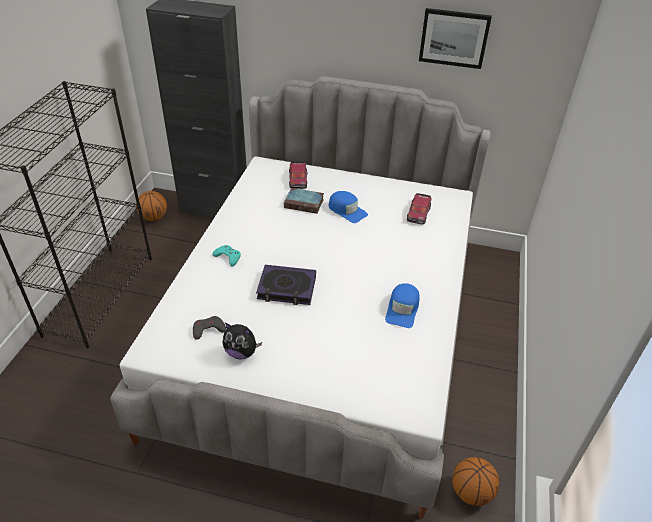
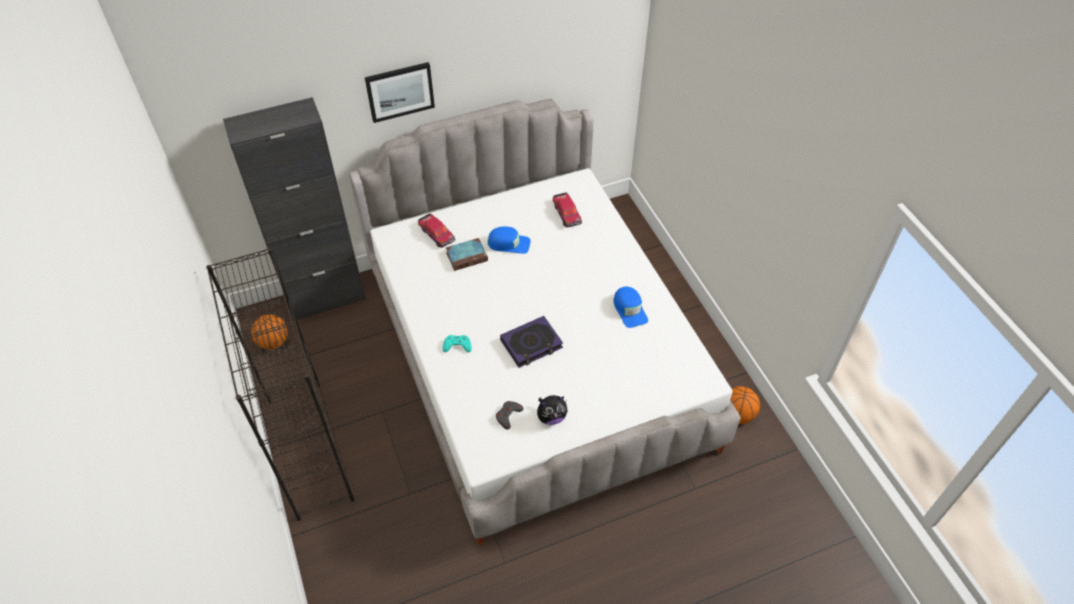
camera: 35 degrees left, 10 degrees up
picture [419,8,492,69] -> picture moved to [365,62,435,123]

